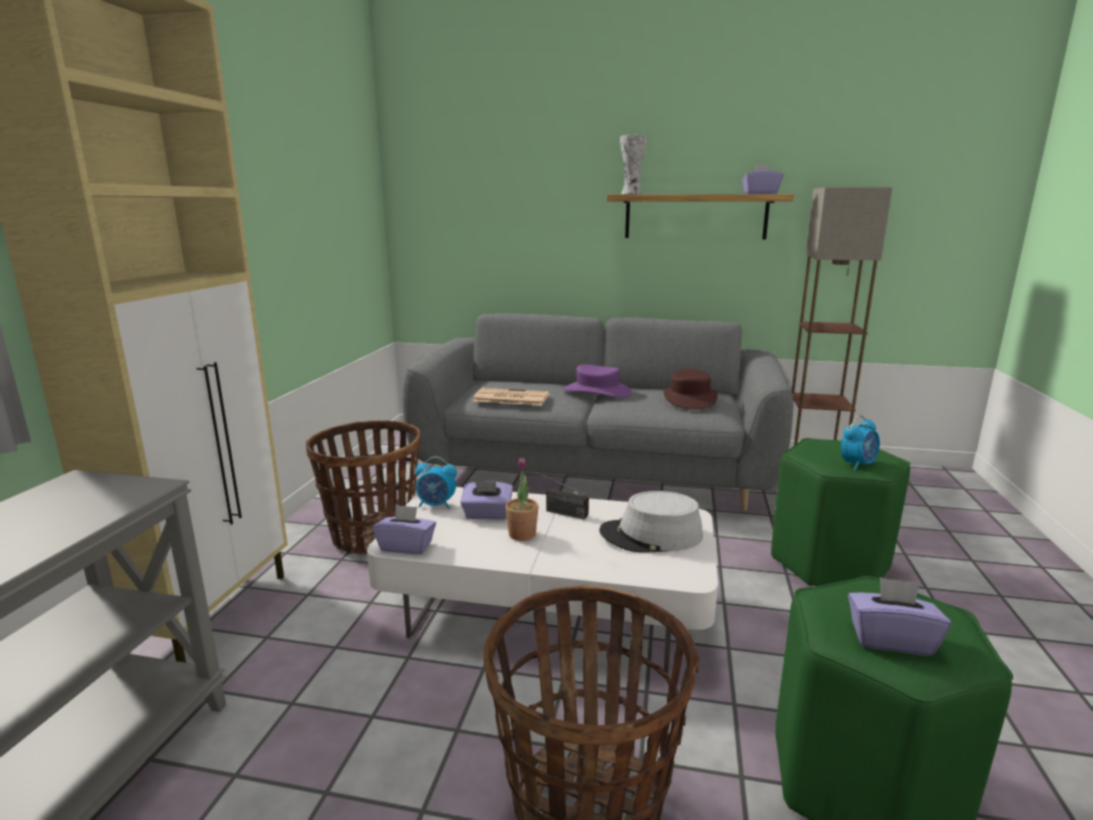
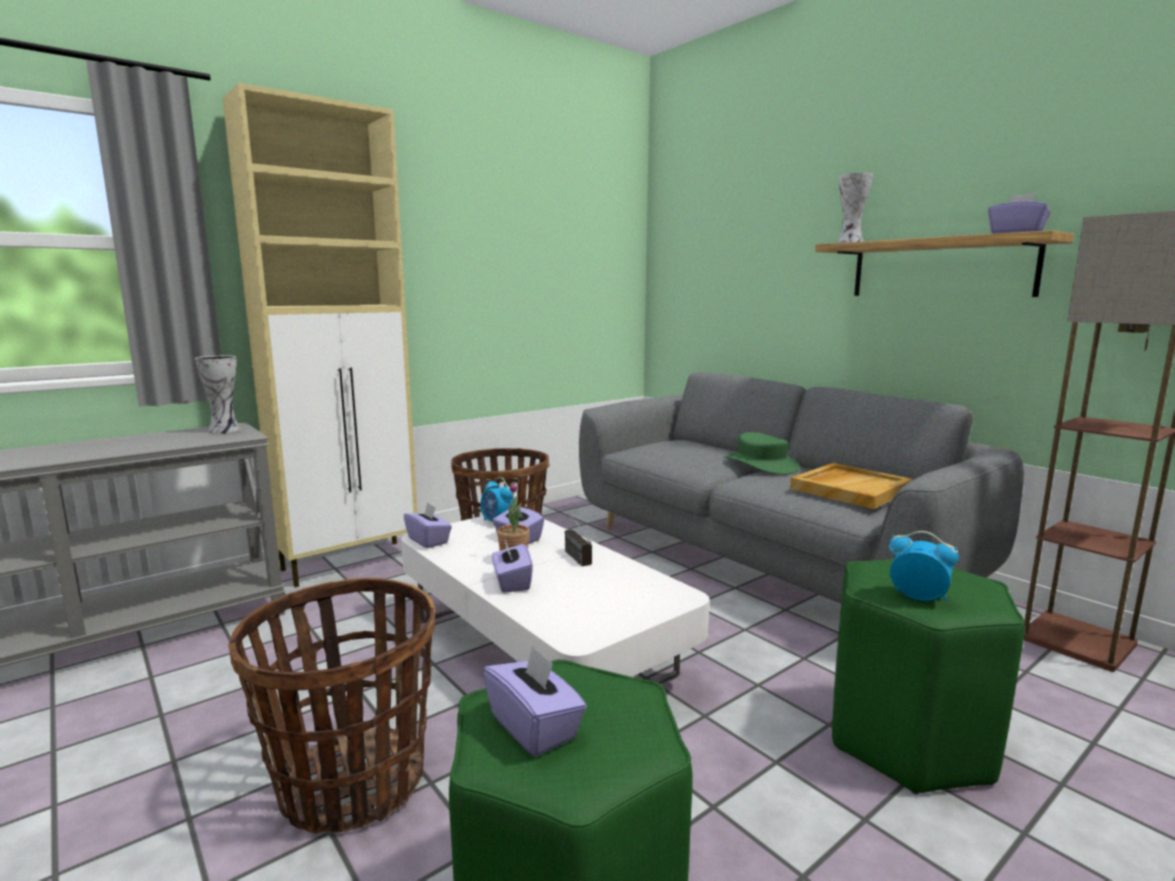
camera: 40 degrees right, 5 degrees down
newspaper [473,388,549,405] -> none
purple hat [563,364,632,398] -> green hat [724,432,800,475]
grey hat [599,491,703,553] -> none
brown hat [663,369,718,409] -> beige tray [790,463,913,509]
alarm clock [841,415,880,471] -> alarm clock turned 150 degrees counterclockwise [889,531,959,601]
none -> vase [195,356,241,434]
none -> purple tissue box [492,540,533,593]

